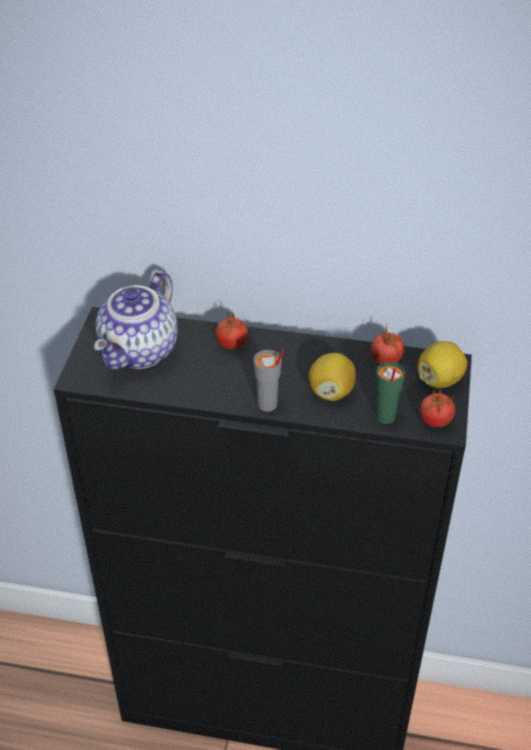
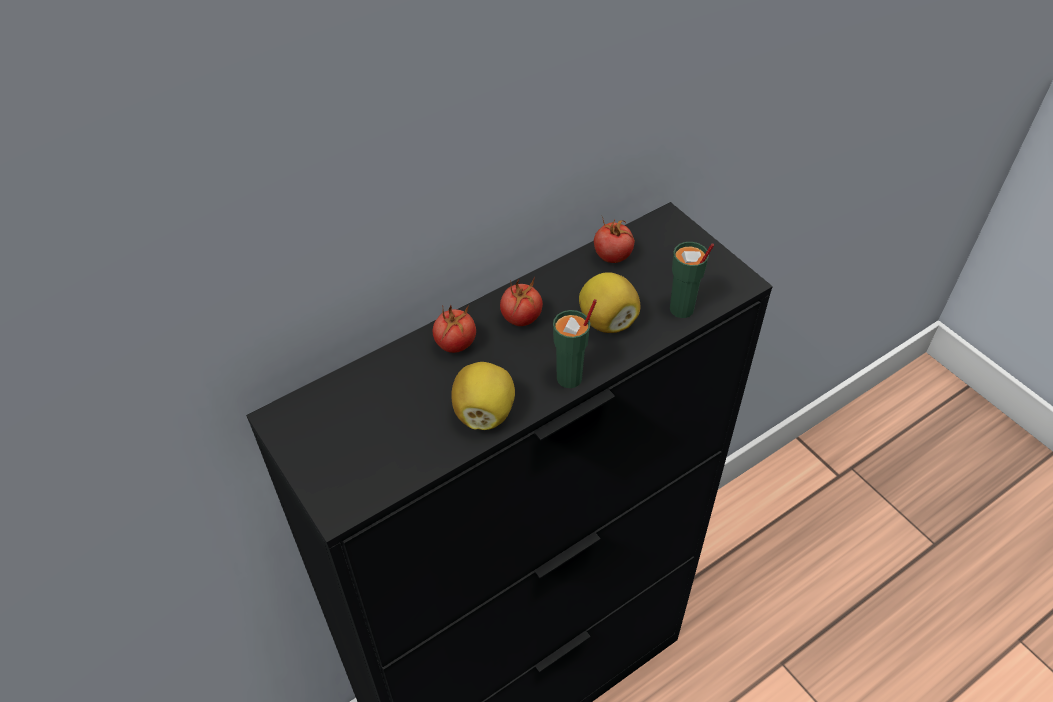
camera: 45 degrees left, 5 degrees up
teapot [94,271,178,370] -> none
grey cup [253,349,284,412] -> green cup [553,299,597,388]
lemon [417,341,467,388] -> lemon moved to [451,362,515,430]
tomato [420,388,455,427] -> tomato moved to [500,277,543,326]

